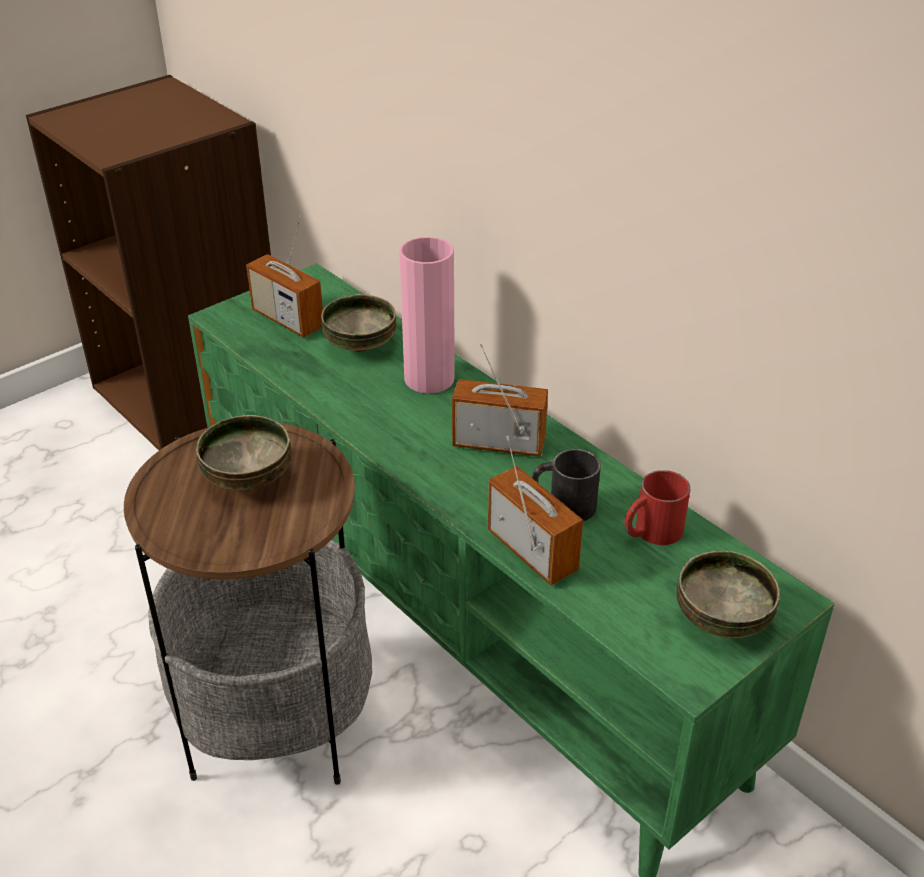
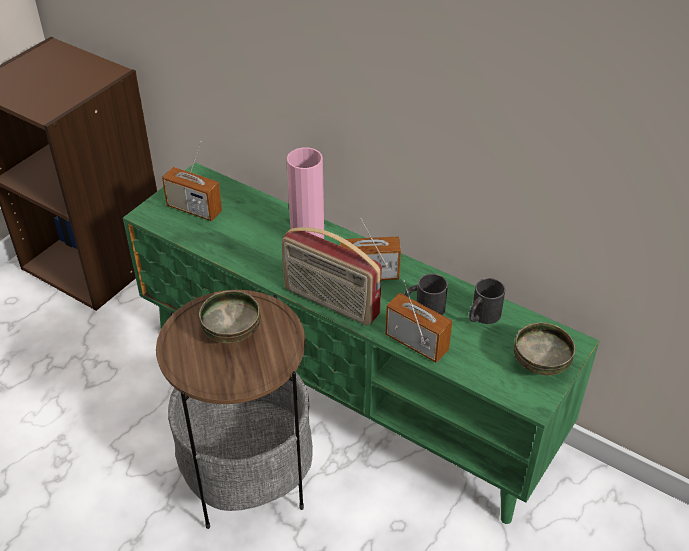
camera: 15 degrees left, 5 degrees up
bowl [321,294,396,352] -> none
red mug [624,470,690,545] -> black mug [469,278,505,324]
none -> radio [281,227,382,325]

